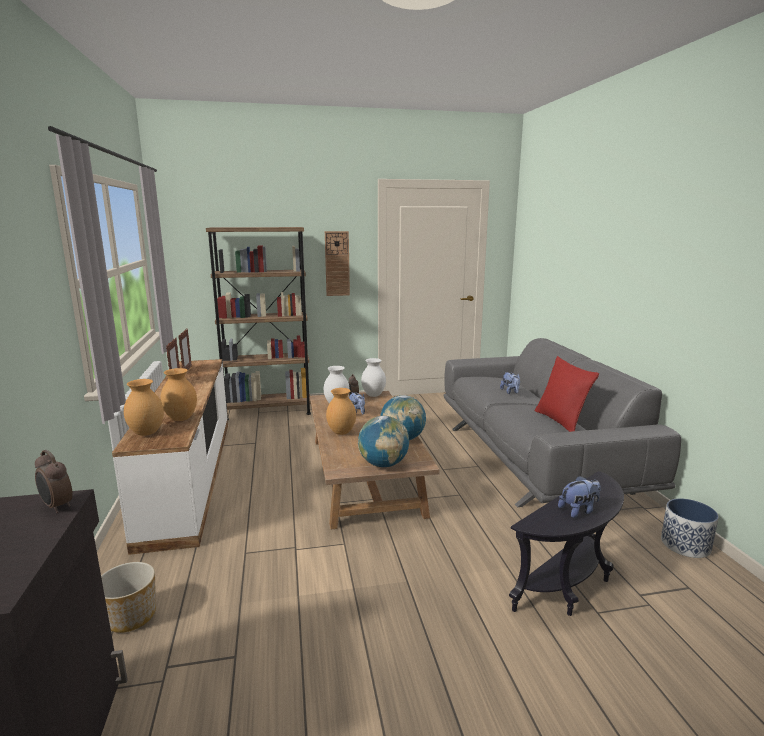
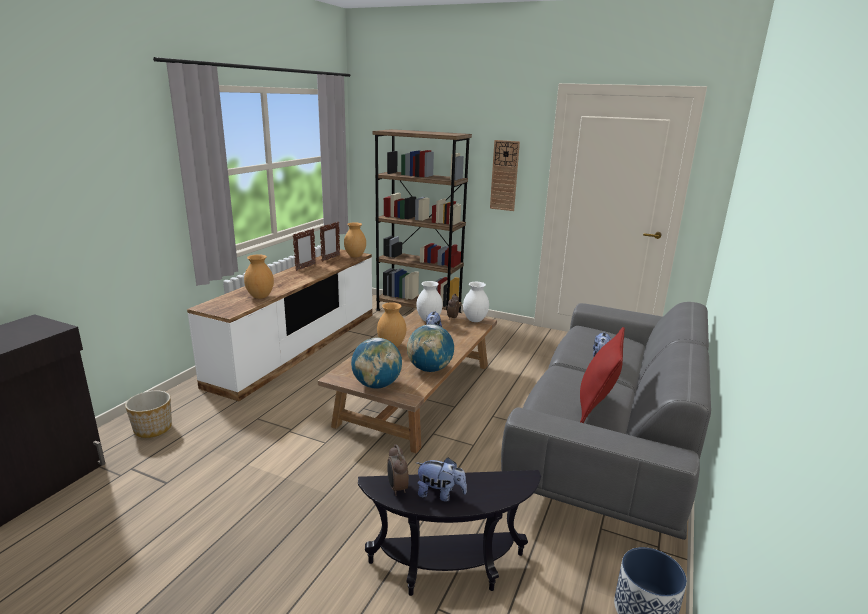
camera: 35 degrees right, 5 degrees up
alarm clock [35,450,73,513] -> alarm clock moved to [387,445,409,496]
brown vase [124,379,164,436] -> brown vase moved to [344,223,366,257]

